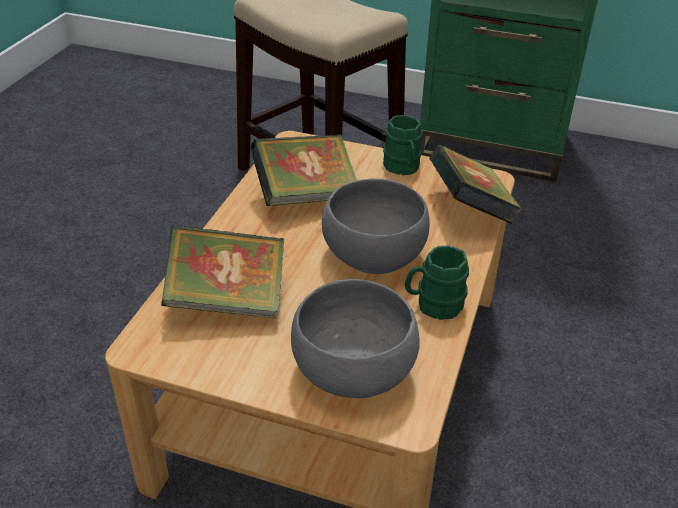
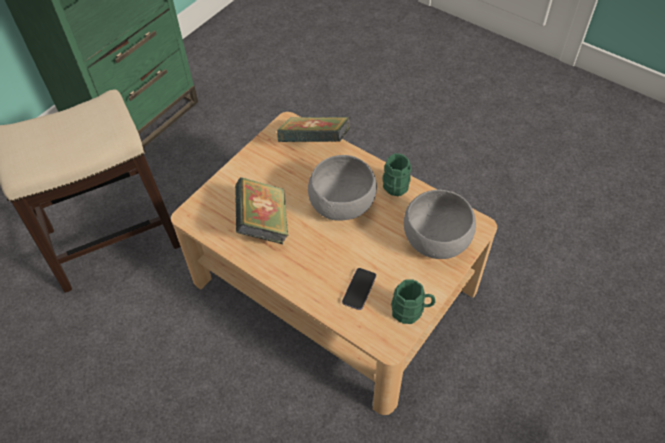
camera: 70 degrees left, 15 degrees up
book [161,225,285,319] -> phone [342,268,376,310]
green mug [383,115,423,175] -> green mug moved to [391,279,435,324]

